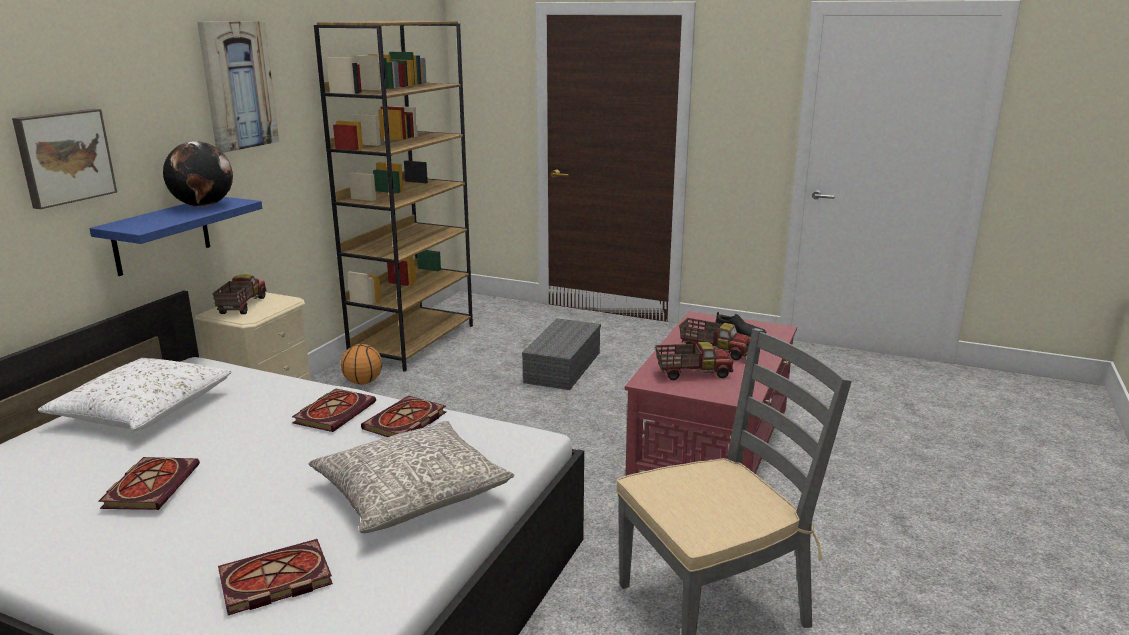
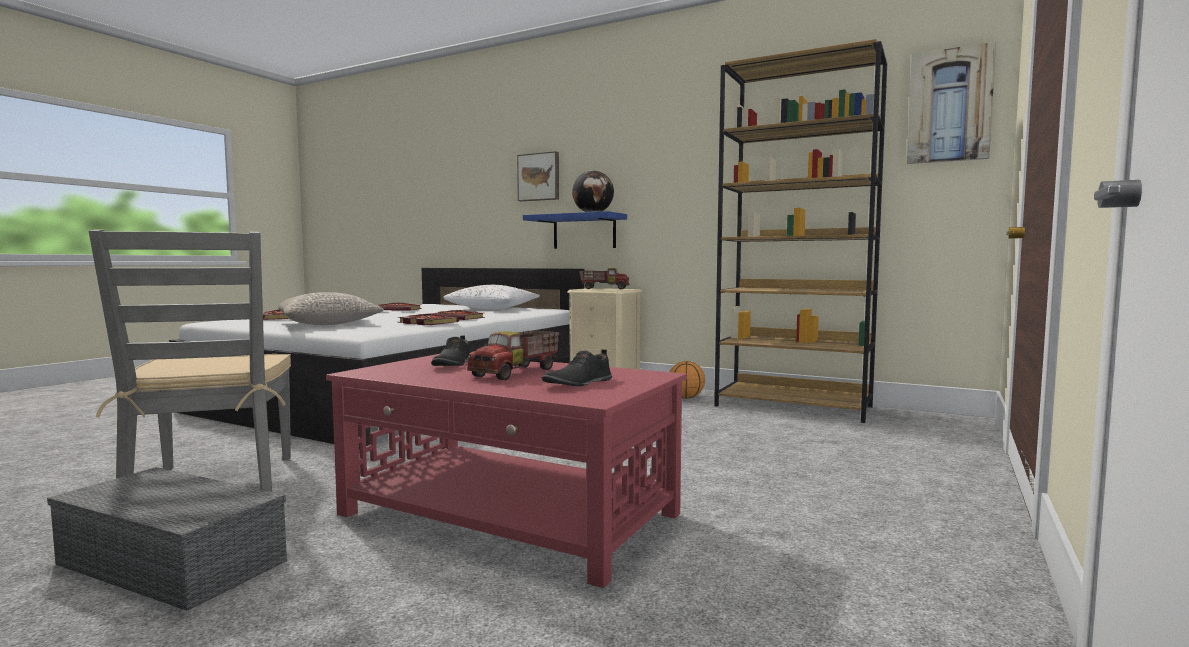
camera: 95 degrees right, 15 degrees down
picture [197,21,279,153] -> picture moved to [907,42,996,164]
grey storage box [522,318,601,390] -> grey storage box moved to [47,467,287,611]
toy truck [655,342,734,380] -> black shoe [431,335,470,366]

